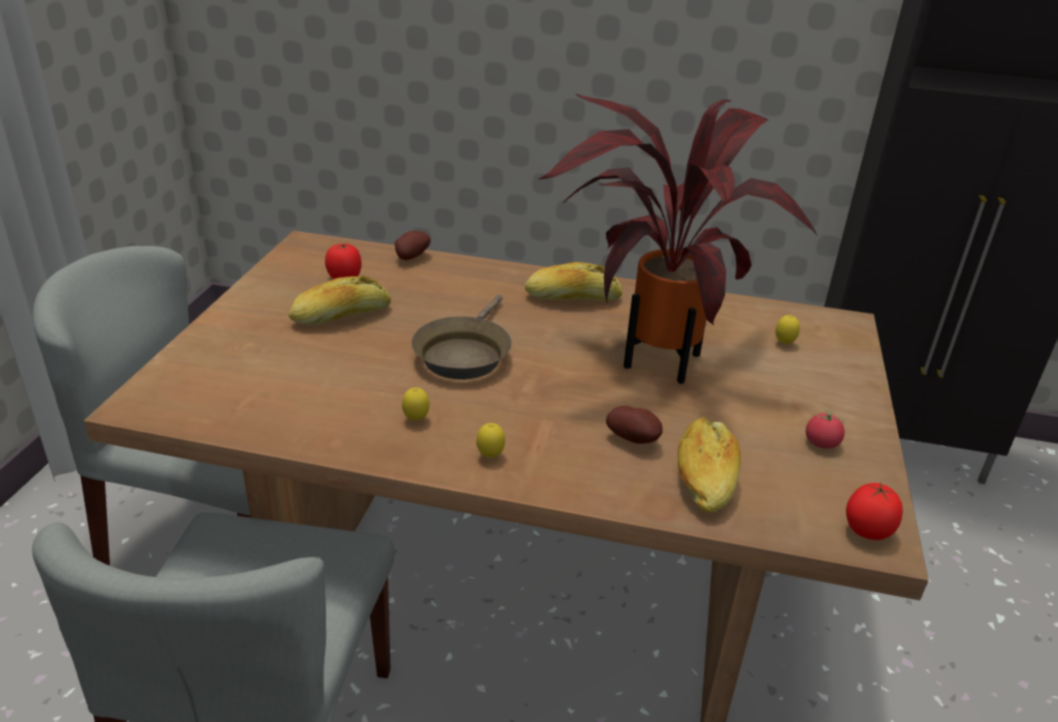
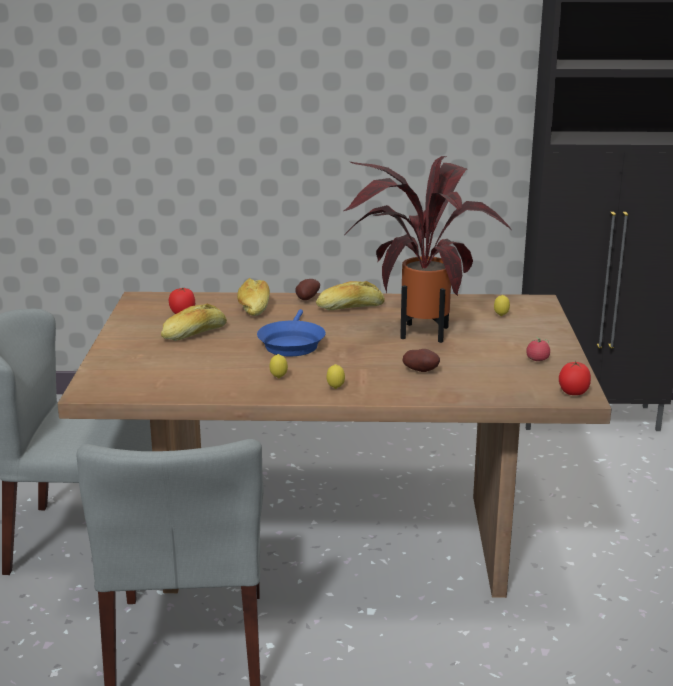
camera: 10 degrees left, 10 degrees down
potato [395,231,431,260] -> potato moved to [295,279,320,300]
brown frying pan [411,294,512,380] -> blue frying pan [257,309,326,356]
bread [678,417,741,513] -> bread moved to [237,278,270,316]

